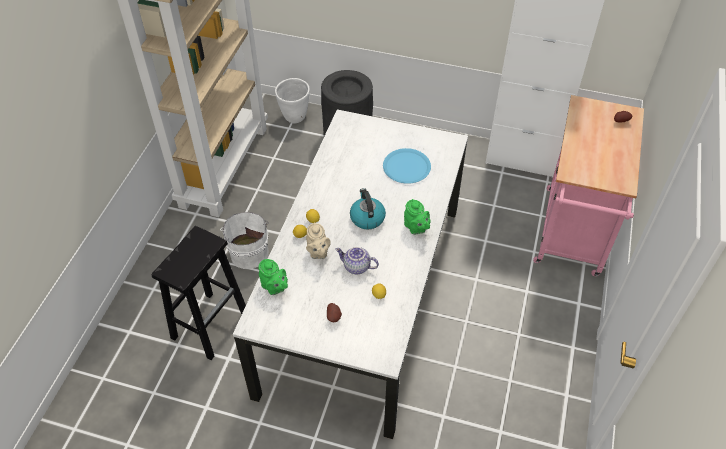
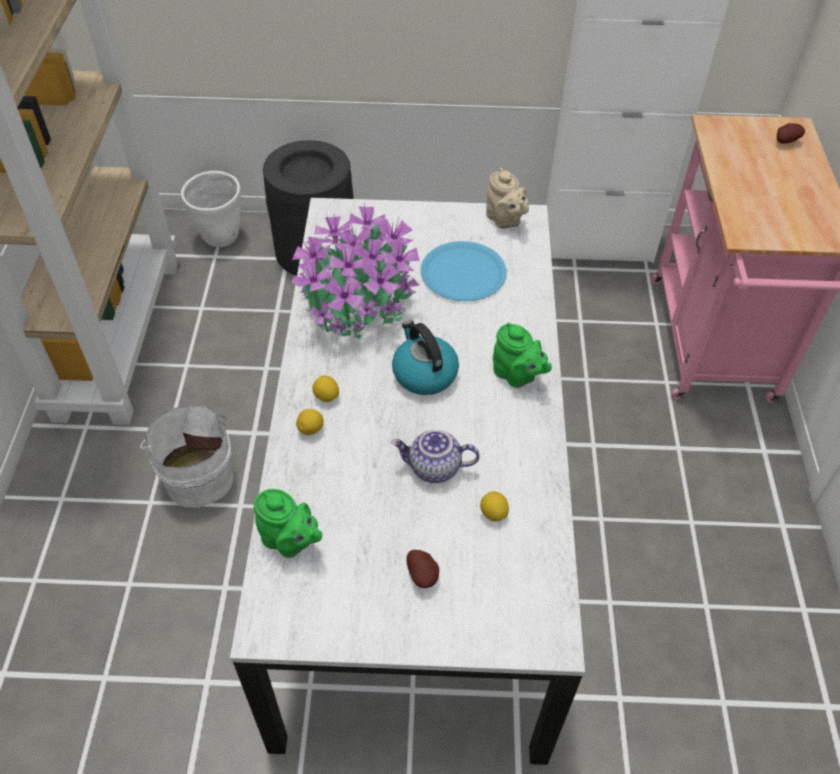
camera: 15 degrees left, 0 degrees up
black stool [151,226,246,360] -> none
beige teapot [306,223,331,259] -> beige teapot moved to [486,168,529,229]
none -> potted plant [292,206,419,339]

